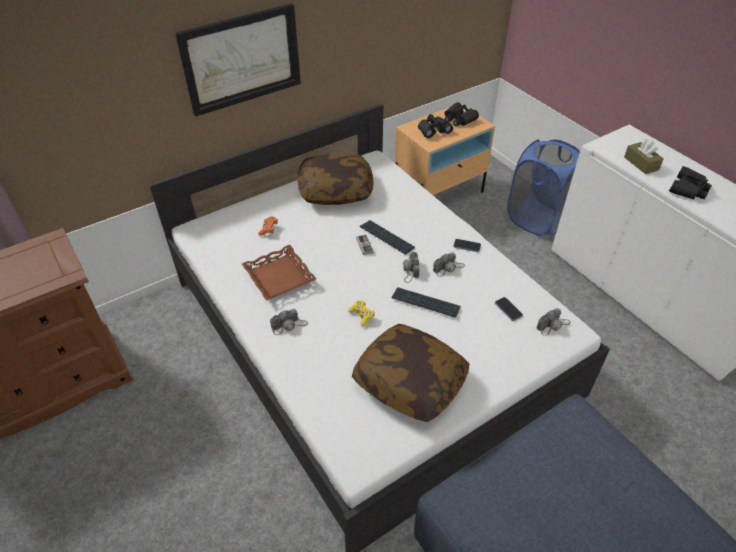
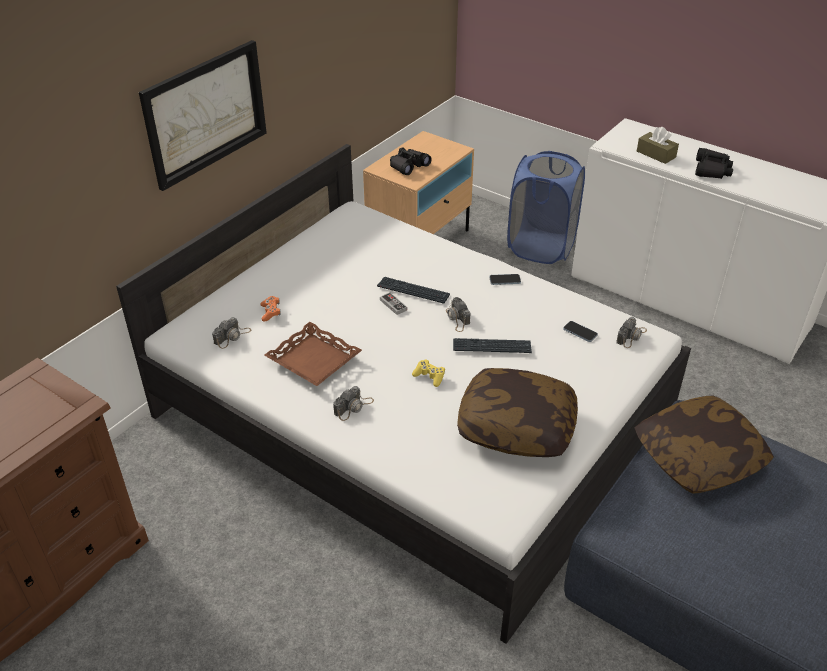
camera: 20 degrees left, 5 degrees down
pillow [297,153,373,205] -> pillow moved to [635,396,774,494]
camera [433,252,465,277] -> camera moved to [212,317,251,349]
black binoculars [445,102,479,126] -> none

